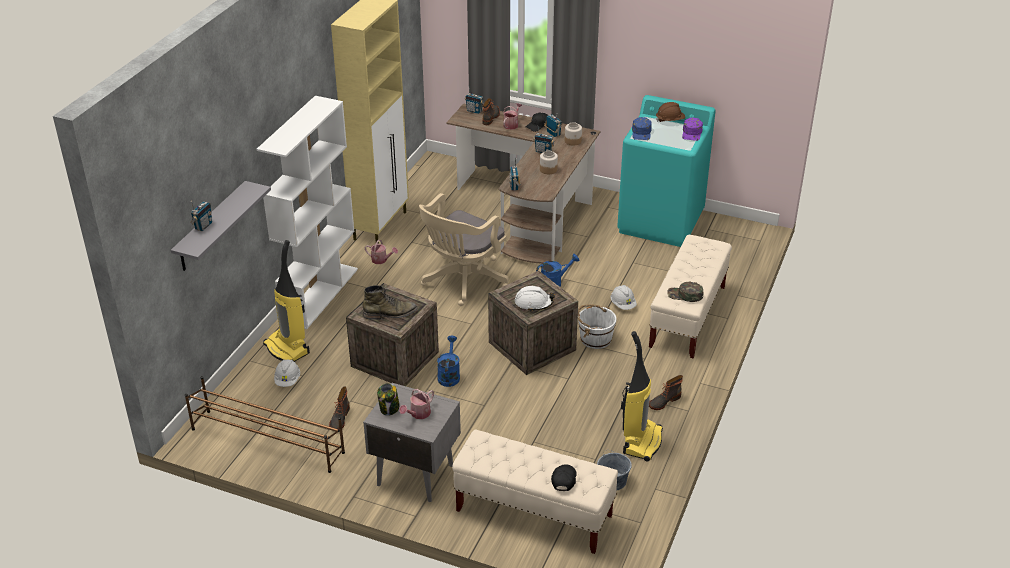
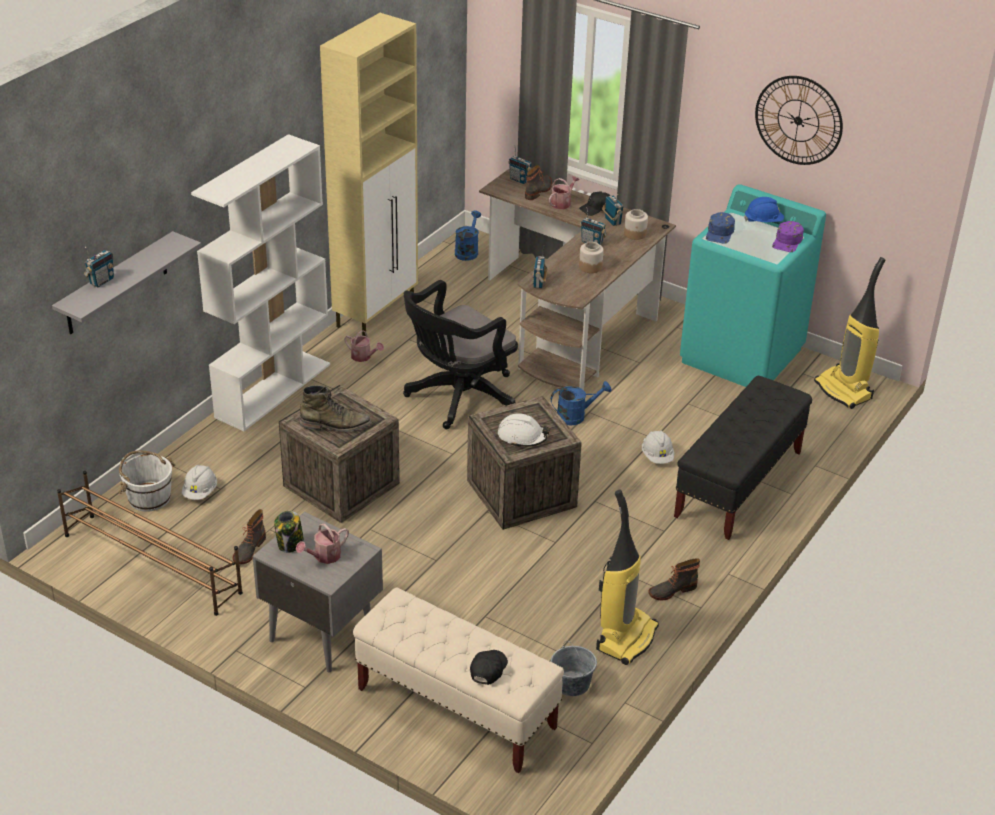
camera: 10 degrees right, 0 degrees up
vacuum cleaner [263,240,310,362] -> vacuum cleaner moved to [814,257,886,409]
beige office chair [419,193,509,306] -> black office chair [403,280,518,429]
blue watering can [437,336,460,387] -> blue watering can moved to [455,210,481,261]
white bucket [578,304,617,349] -> white bucket moved to [119,450,175,512]
beige bench [649,235,732,358] -> black bench [674,376,812,540]
brown hard hat [656,102,685,122] -> blue hard hat [744,197,784,222]
green cap [667,282,703,302] -> none
none -> wall clock [755,76,843,165]

